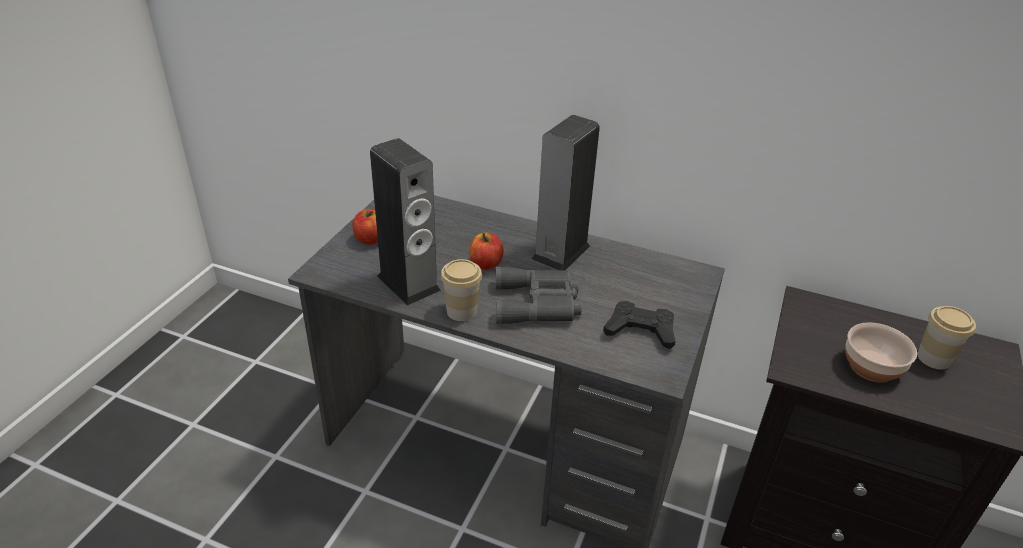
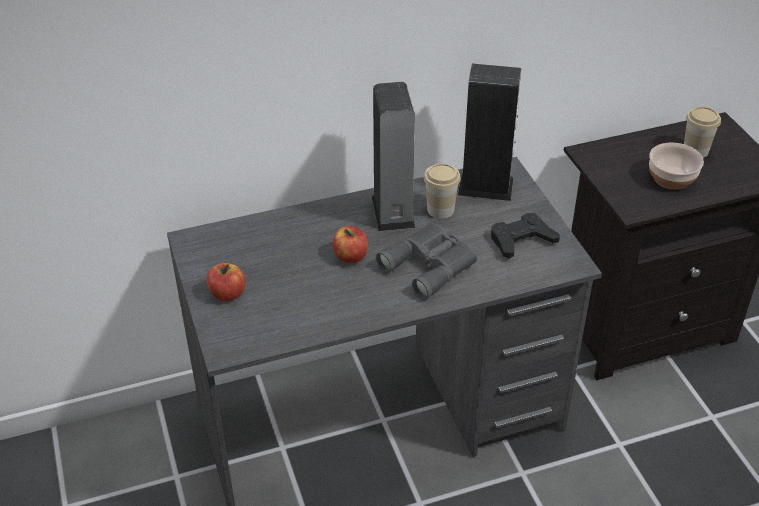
camera: 40 degrees left, 5 degrees up
speaker [370,138,441,305] -> speaker moved to [458,64,521,201]
cup [441,259,482,321] -> cup moved to [424,163,461,219]

